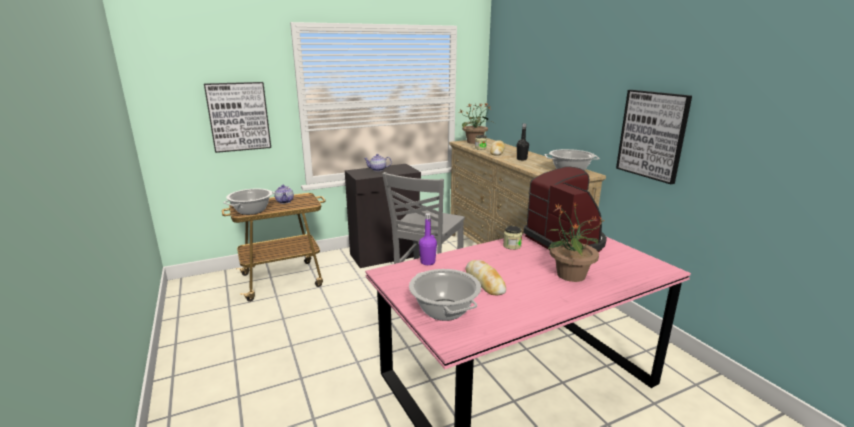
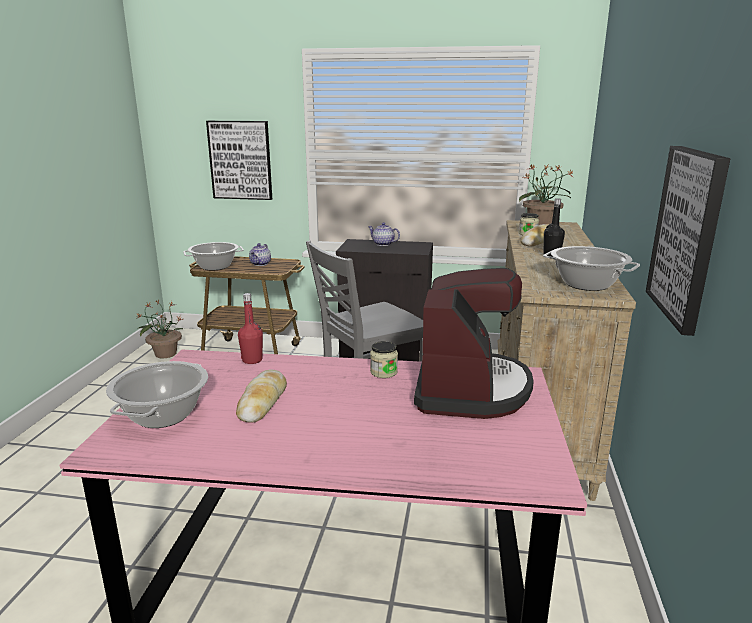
camera: 35 degrees right, 0 degrees up
purple bottle [419,213,437,265] -> red bottle [238,293,263,364]
potted plant [548,202,604,282] -> potted plant moved to [136,300,183,358]

